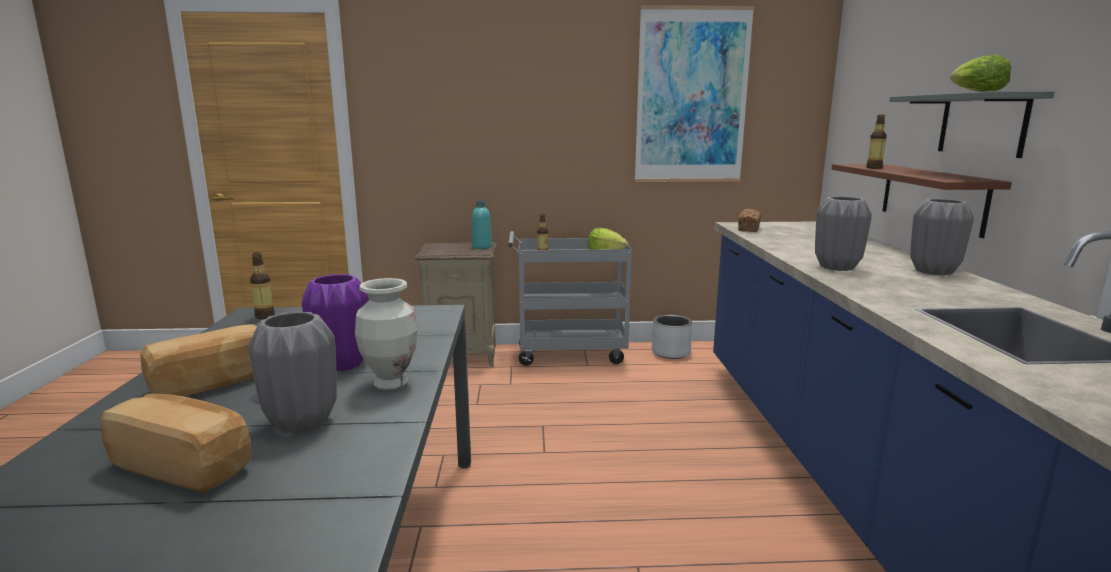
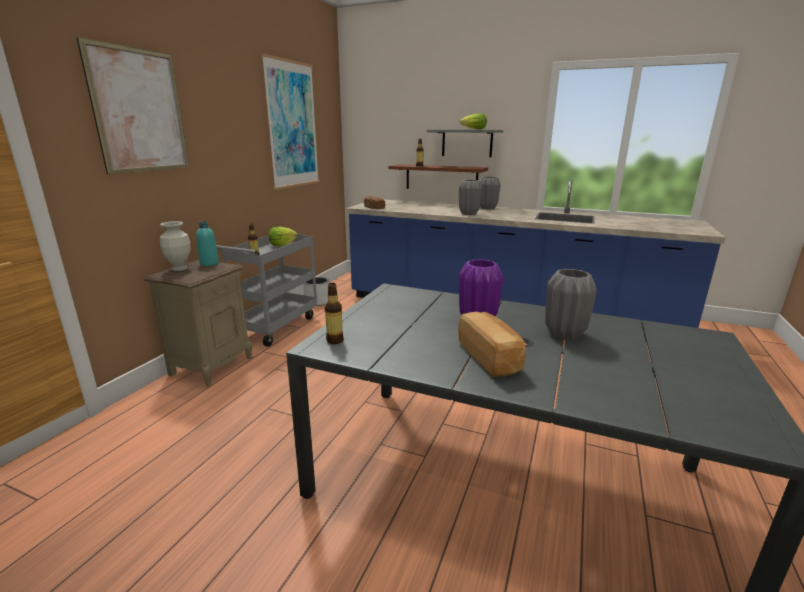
camera: 65 degrees left, 5 degrees up
bread [101,394,251,493] -> none
vase [355,278,418,391] -> vase moved to [160,221,191,271]
none -> picture [76,37,190,175]

